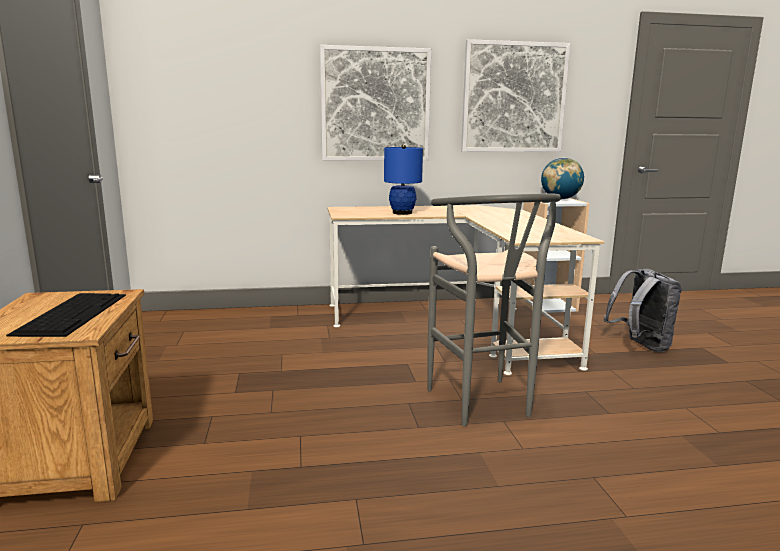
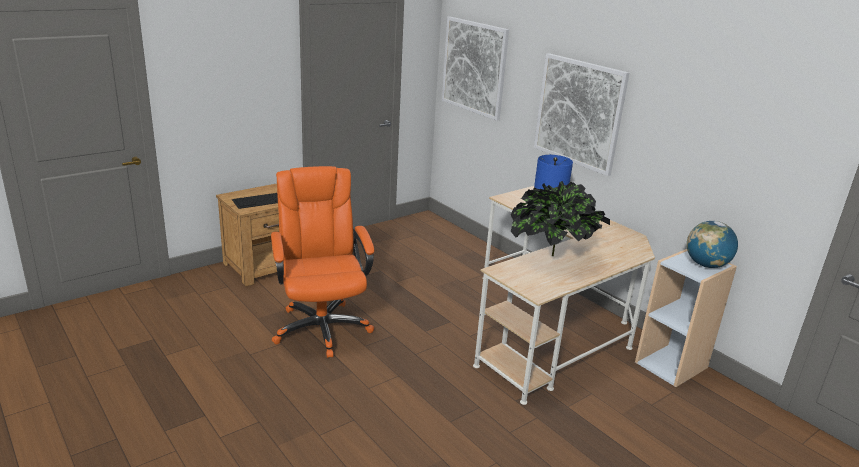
camera: 60 degrees right, 10 degrees up
grey stool [427,193,561,426] -> none
picture [461,39,570,152] -> picture moved to [442,17,509,121]
grey backpack [604,268,682,352] -> none
none -> orange office chair [271,166,374,358]
none -> potted plant [511,181,610,256]

